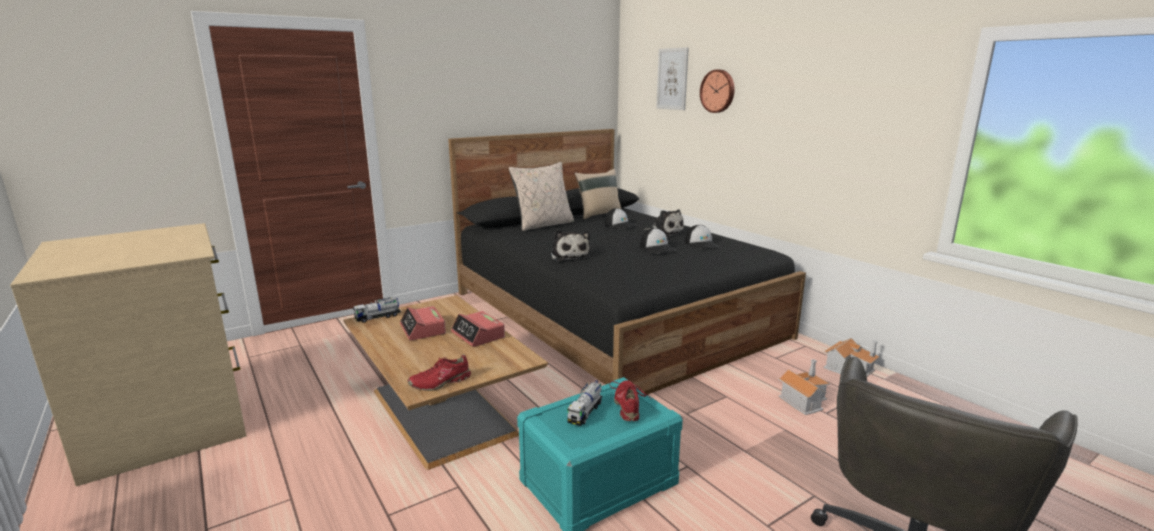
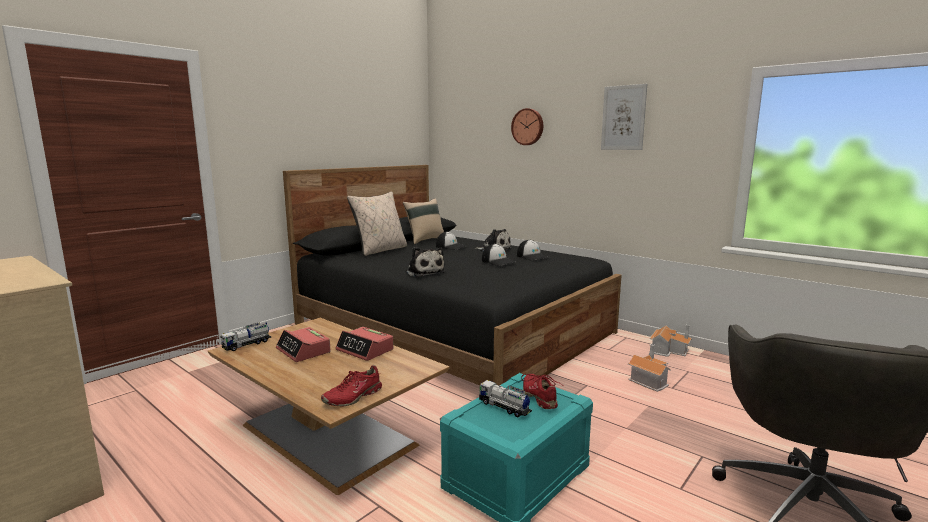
camera: 15 degrees left, 5 degrees down
toy truck [567,380,602,426] -> toy truck turned 120 degrees clockwise [479,380,532,418]
picture [656,47,689,110] -> picture moved to [601,84,647,150]

